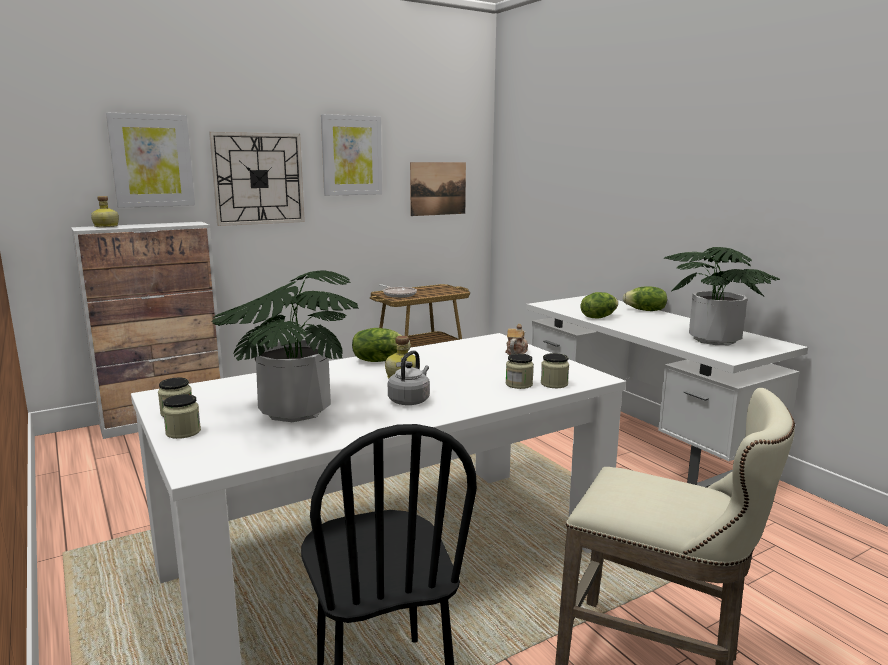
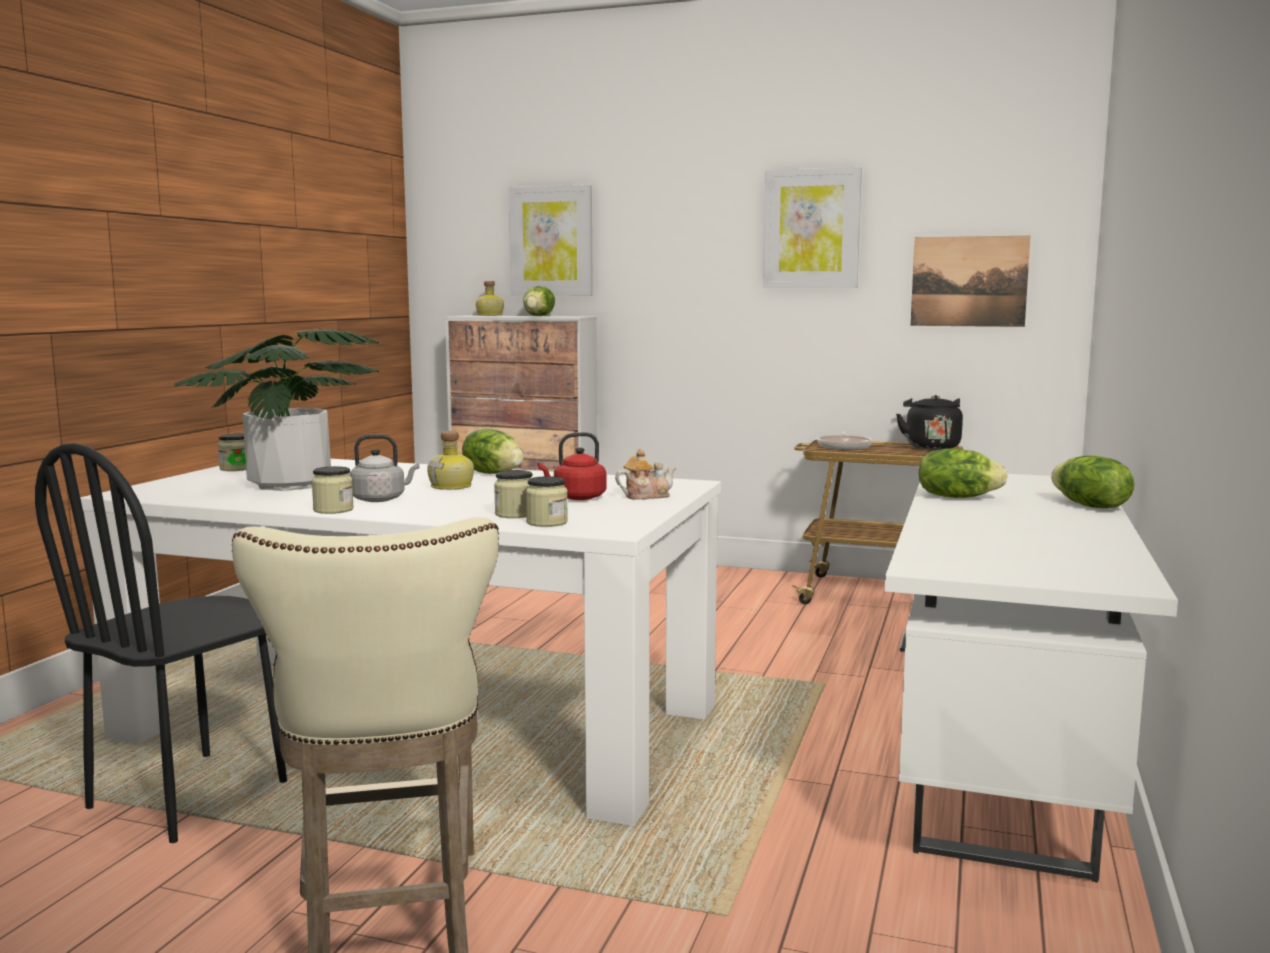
camera: 50 degrees right, 5 degrees down
jar [163,394,201,439] -> jar moved to [312,466,354,514]
wall clock [209,132,305,226] -> none
potted plant [664,247,780,345] -> none
none -> lettuce [523,286,555,316]
none -> red kettle [538,432,606,500]
none -> black kettle [896,395,963,449]

